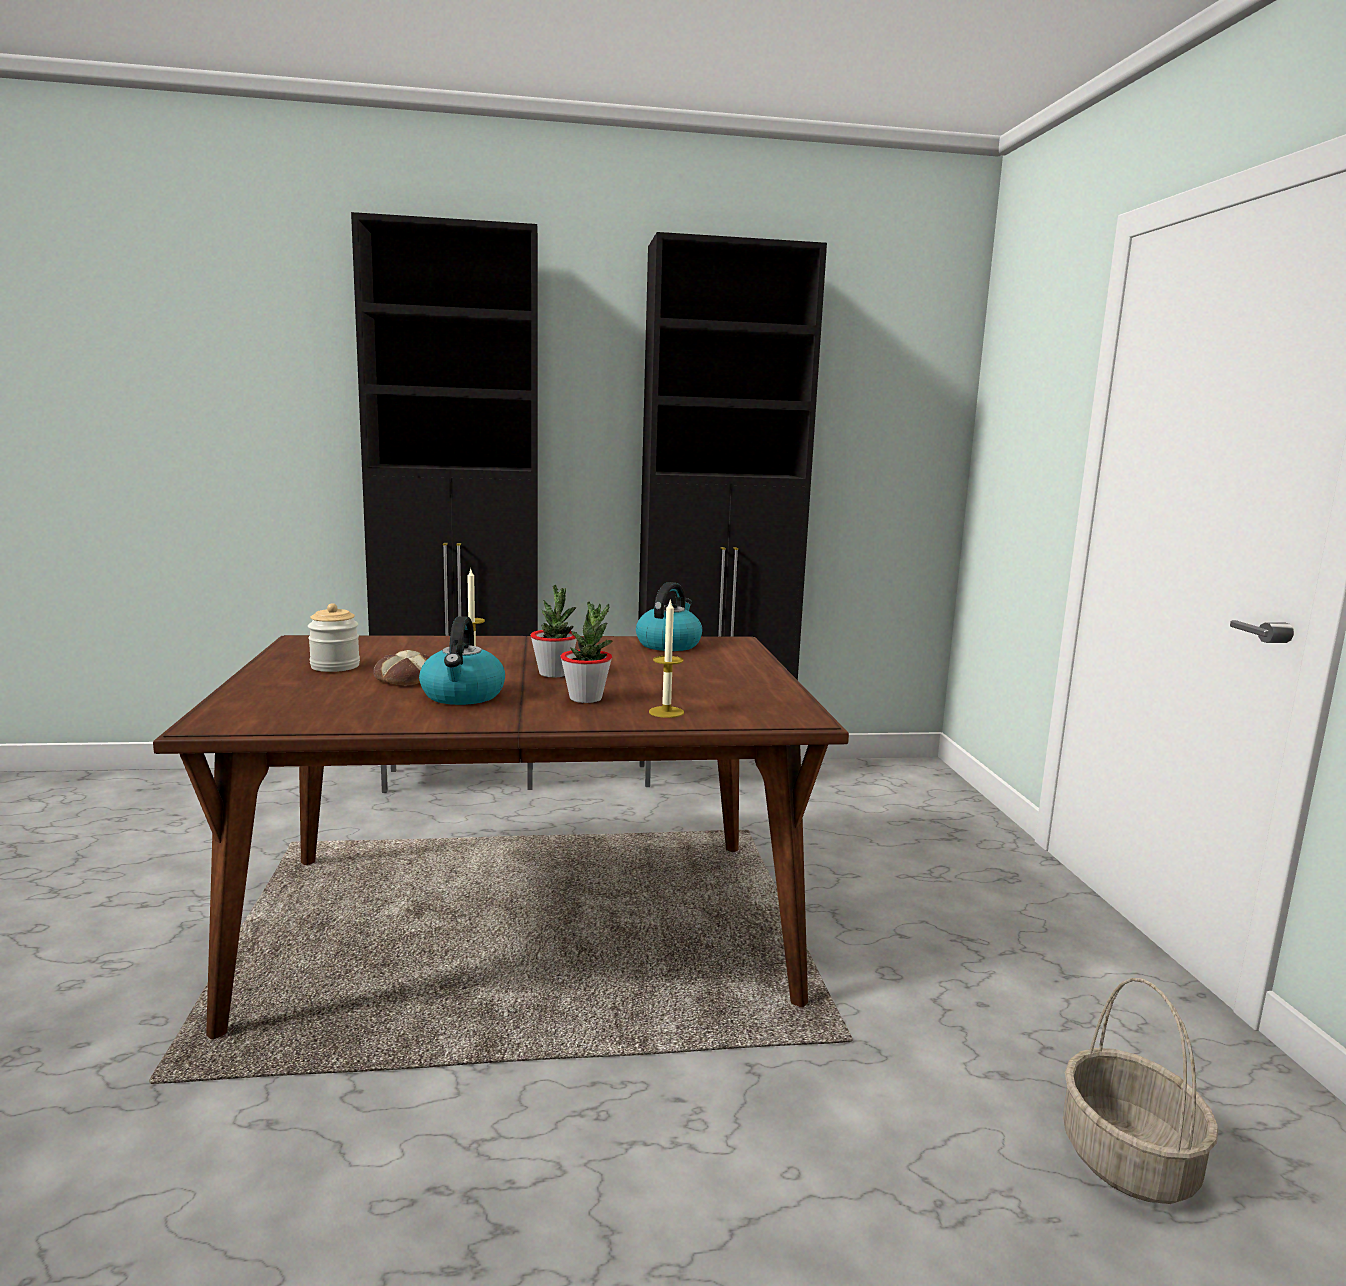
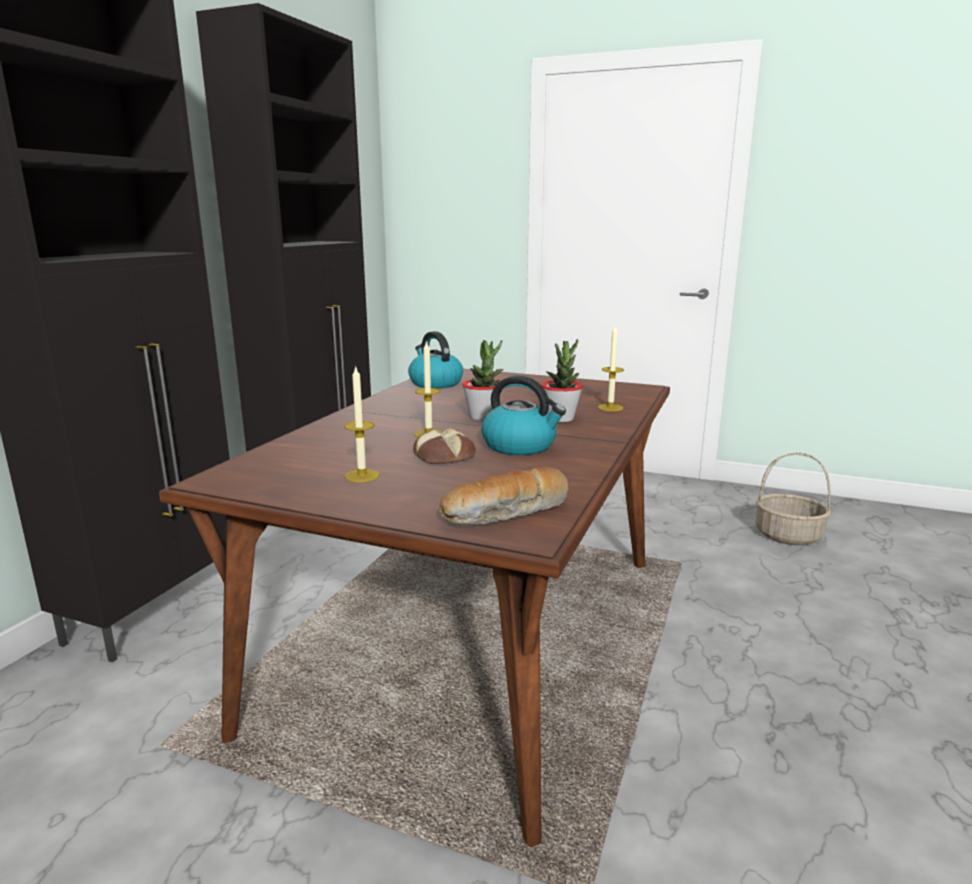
camera: 60 degrees left, 5 degrees up
jar [308,603,360,672] -> candle [344,366,380,482]
none -> bread [439,467,568,526]

